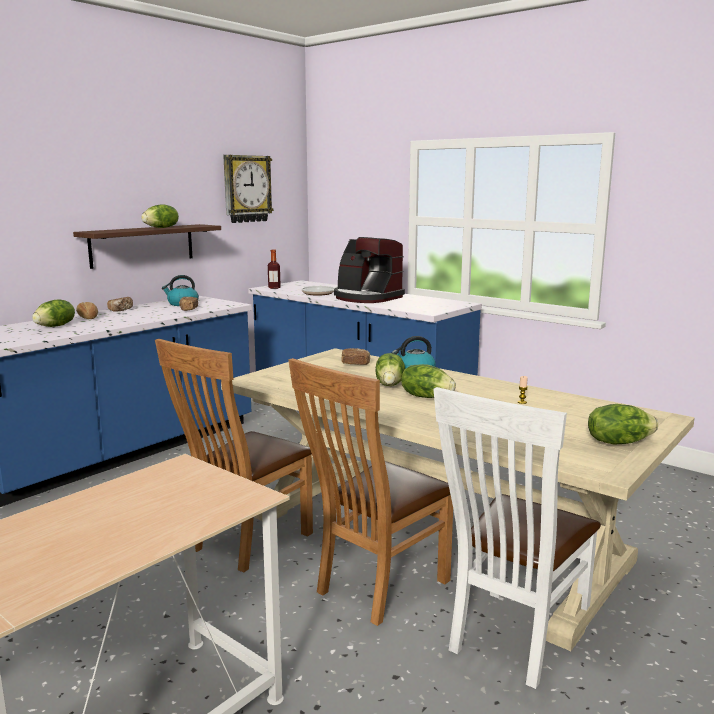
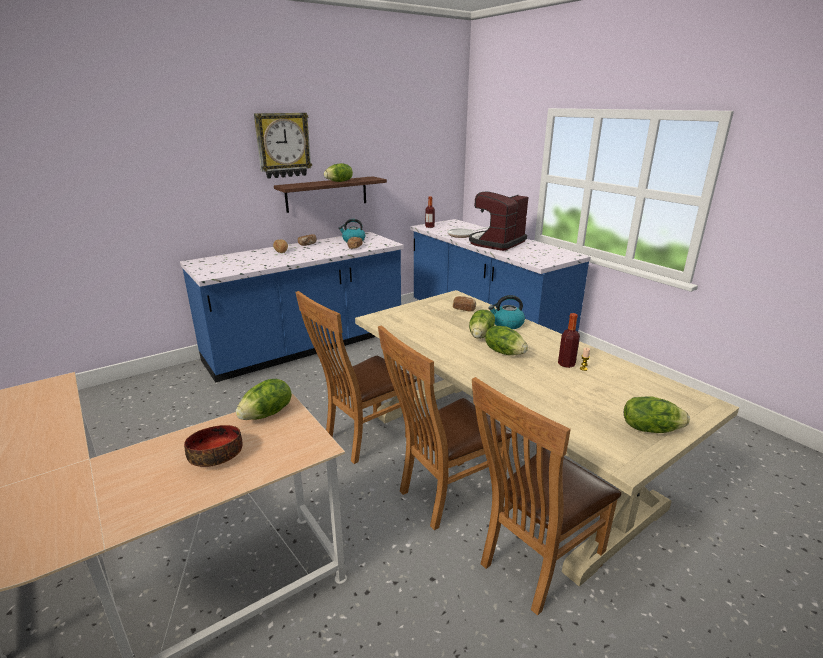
camera: 15 degrees right, 10 degrees up
lettuce [32,299,75,327] -> lettuce moved to [236,379,292,420]
wall clock [223,155,274,223] -> wall clock moved to [254,113,312,179]
coffee machine [334,237,405,303] -> coffee machine turned 75 degrees clockwise [469,192,529,251]
white chair [433,387,601,689] -> brown chair [472,377,621,616]
none -> bowl [184,425,242,467]
none -> bottle [558,313,580,368]

